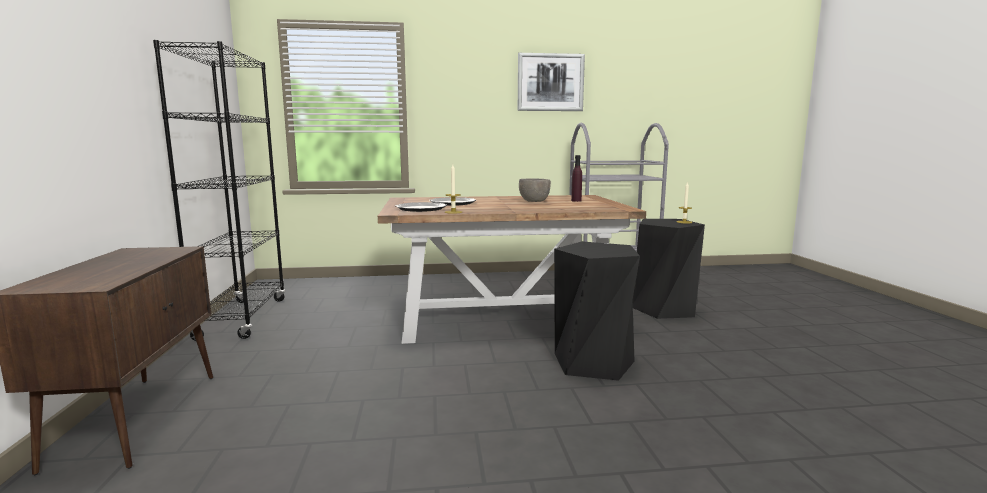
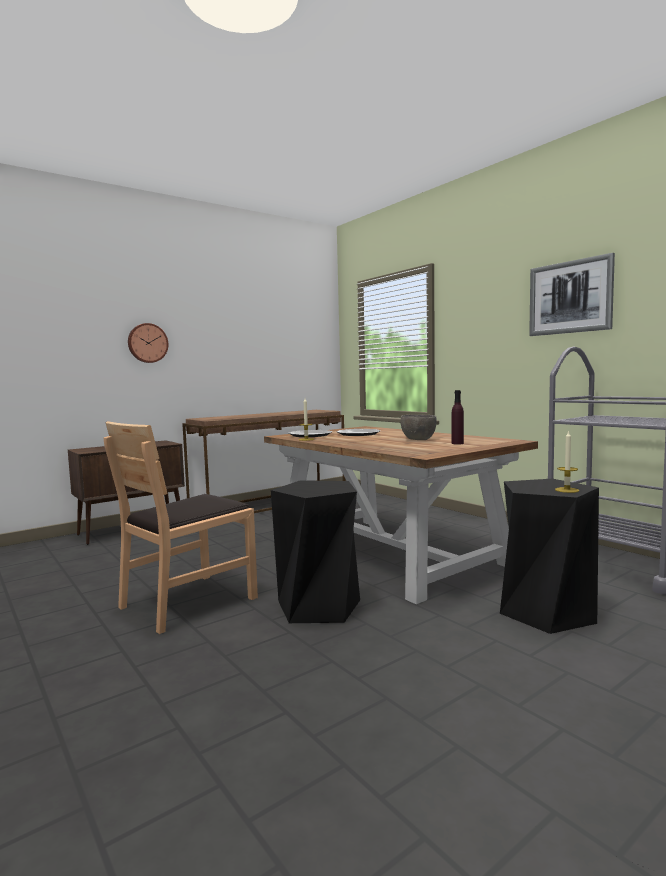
camera: 60 degrees right, 5 degrees down
black bookcase [153,40,285,341] -> brown console table [182,410,345,513]
none -> brown chair [104,421,258,634]
none -> wall clock [128,323,168,363]

